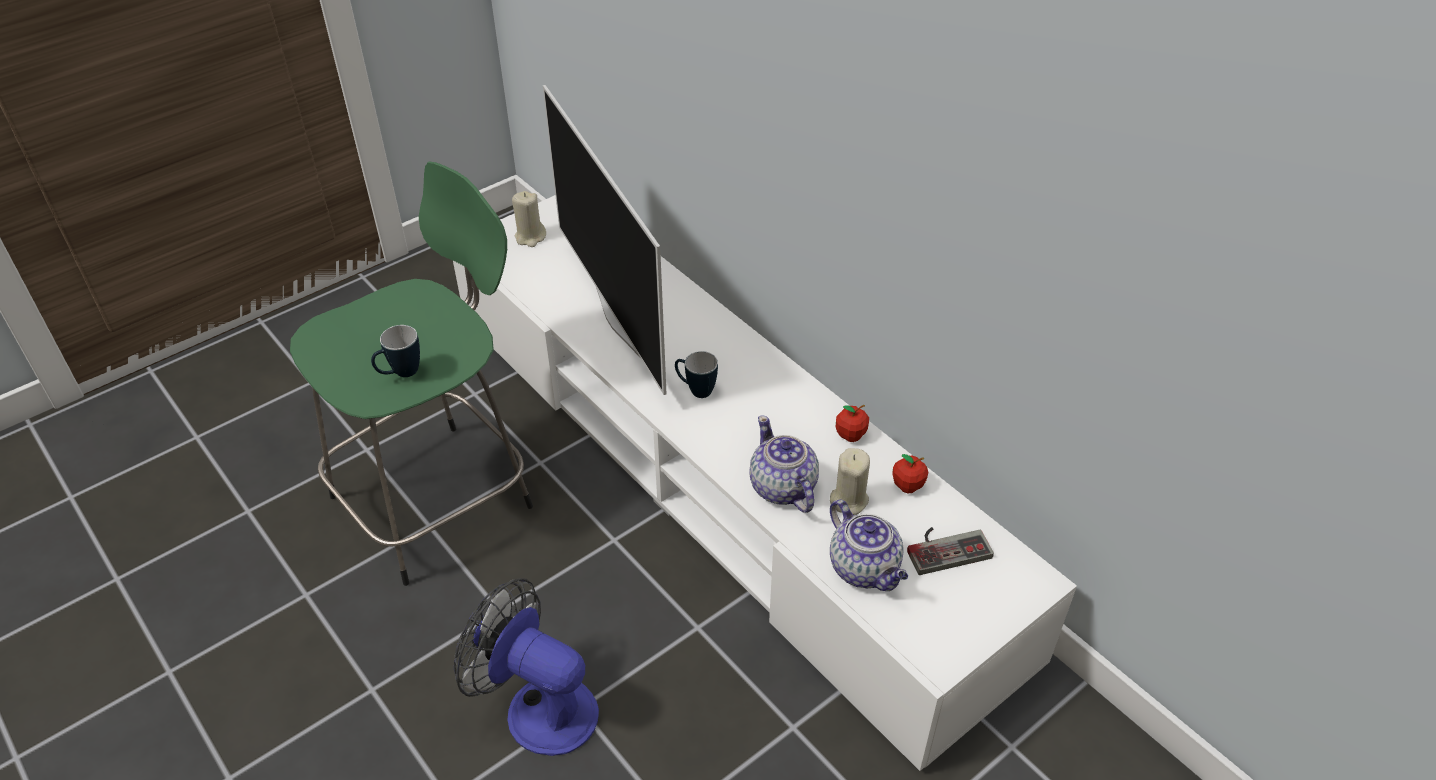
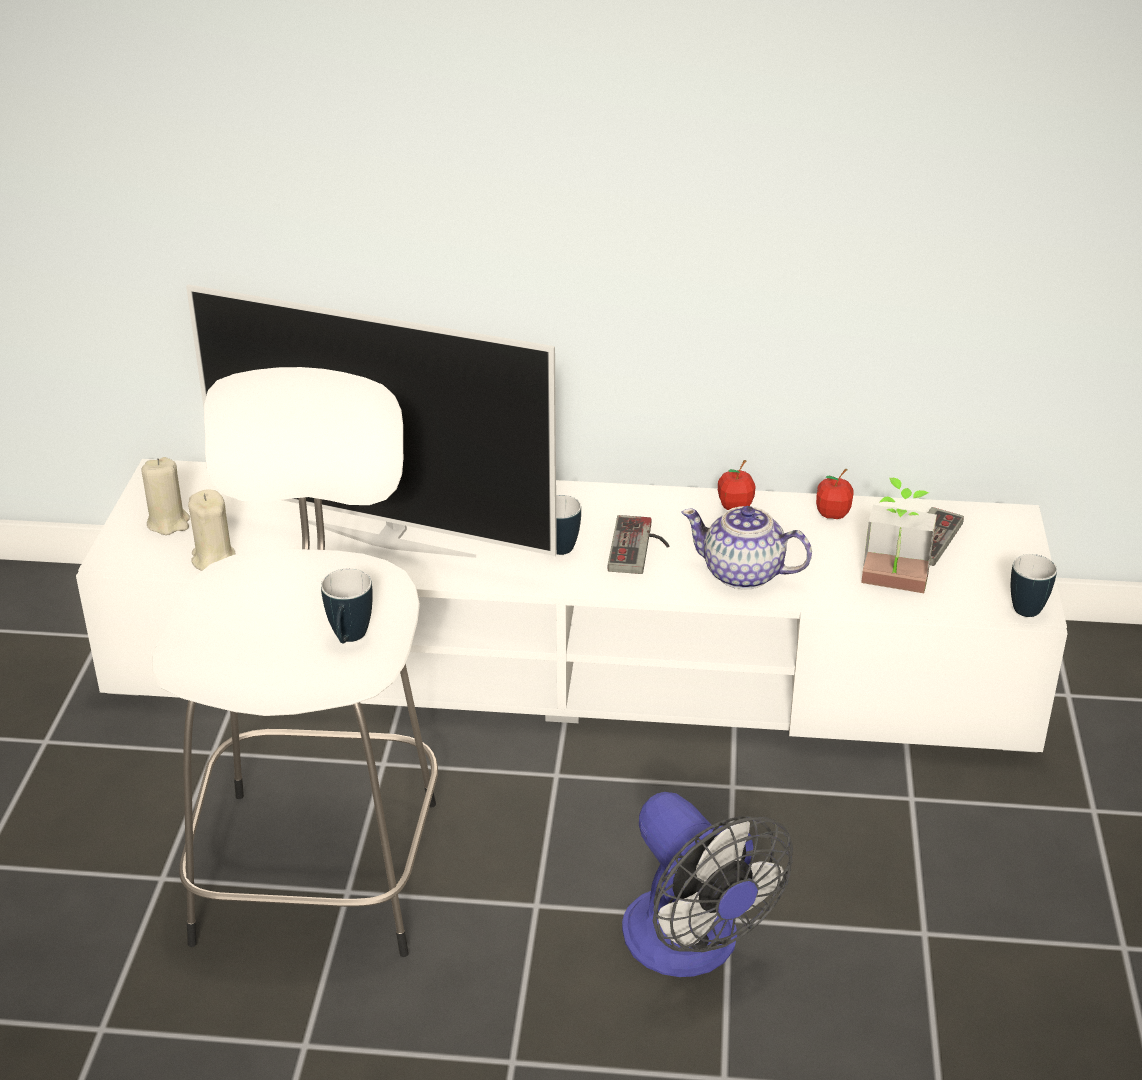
camera: 45 degrees left, 10 degrees down
green stool [290,162,533,586] -> white stool [152,367,438,957]
fan [454,578,599,756] -> fan turned 105 degrees counterclockwise [622,792,793,977]
beige candle [830,448,870,515] -> beige candle moved to [188,490,236,571]
teapot [830,499,908,591] -> potted plant [861,478,937,593]
none -> game controller [608,515,670,574]
none -> mug [1011,554,1057,617]

